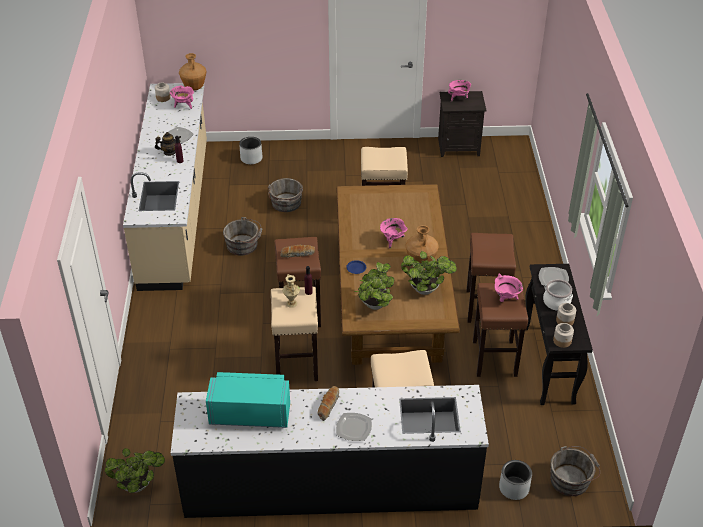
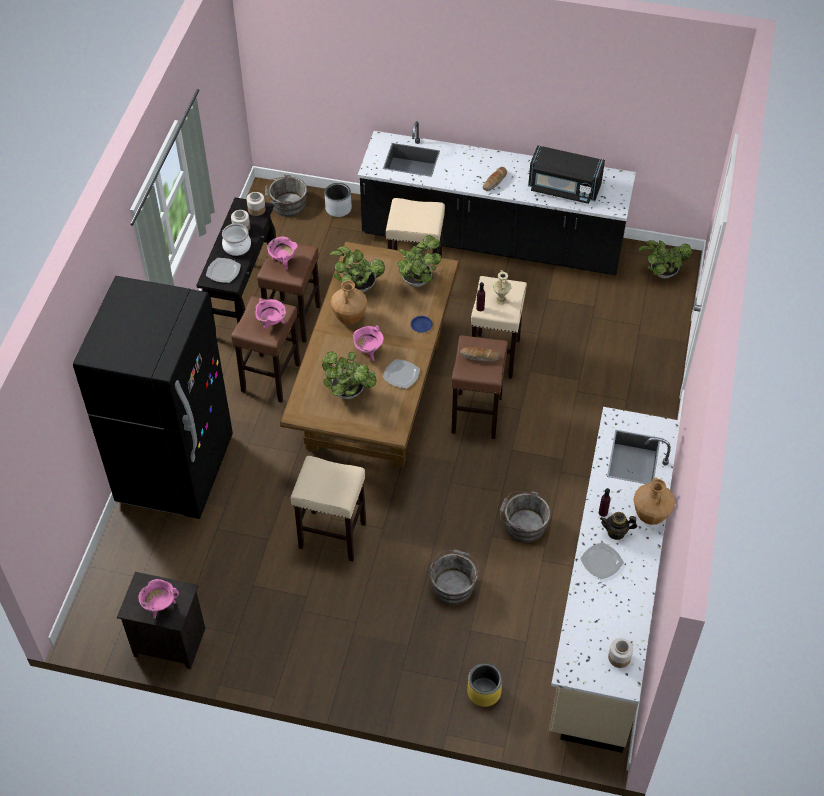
camera: 165 degrees left, 10 degrees up
pink cooking pot [170,85,194,109] -> pink cooking pot moved to [255,298,286,329]
brown vase [179,53,207,91] -> brown vase moved to [633,477,675,525]
turquoise microwave [206,372,290,428] -> black microwave [528,145,605,204]
grey planter [239,137,262,164] -> yellow planter [467,663,502,707]
plate [336,413,372,441] -> plate moved to [383,359,420,388]
none -> black fridge [73,276,233,519]
none -> potted plant [321,351,377,399]

